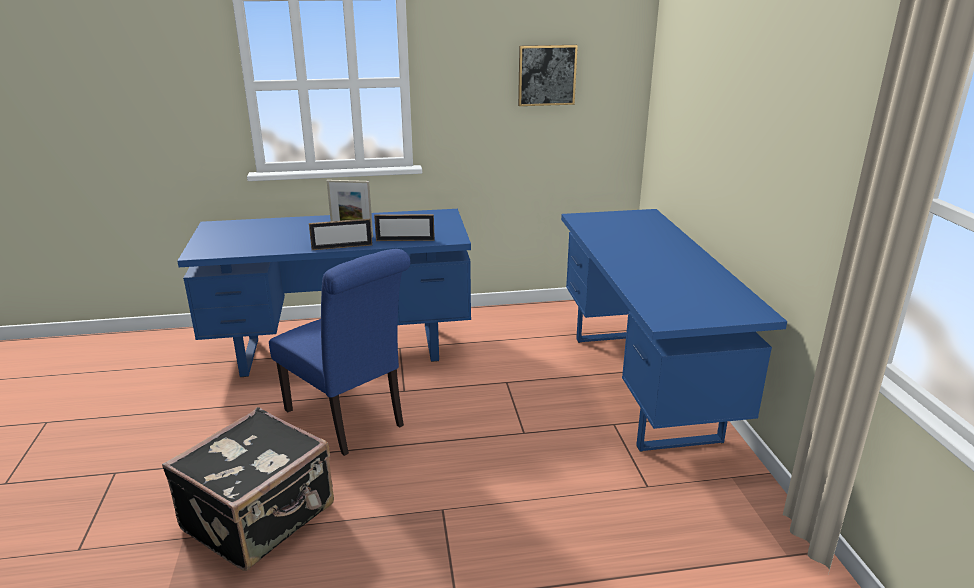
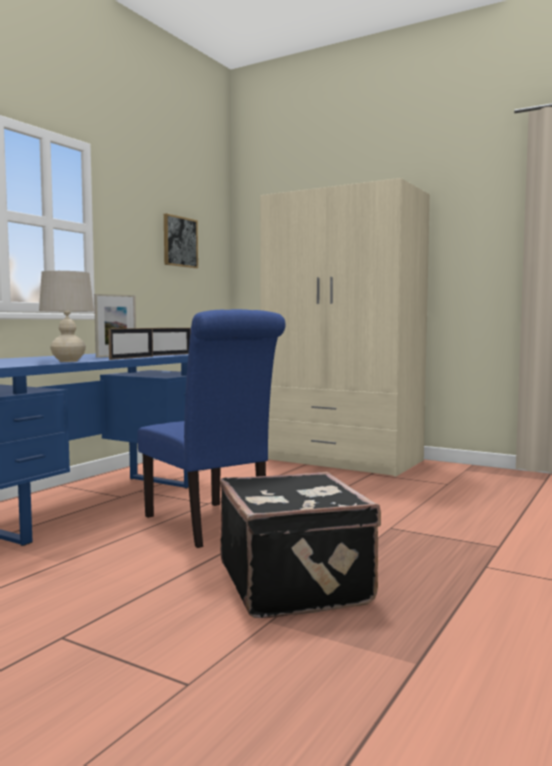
camera: 50 degrees left, 20 degrees down
blue chair [269,249,410,456] -> blue chair turned 60 degrees clockwise [137,309,286,548]
blue desk [561,209,787,452] -> beige wardrobe [260,178,430,477]
none -> beige table lamp [39,271,94,362]

